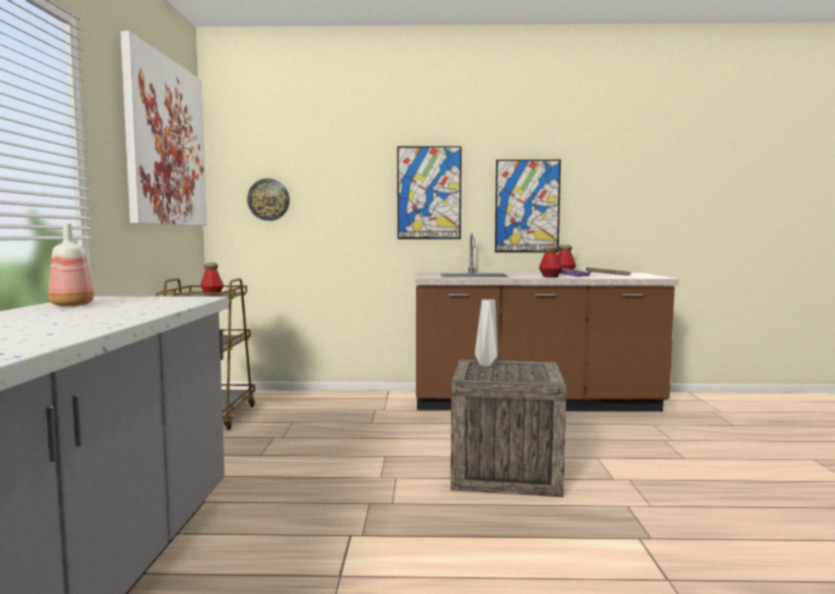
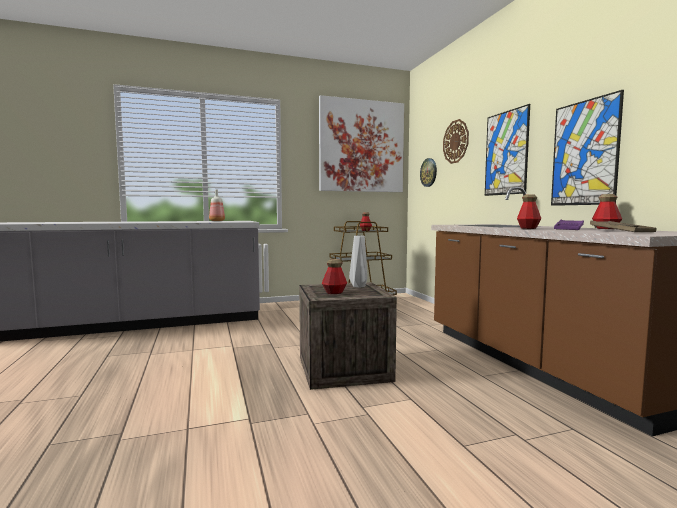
camera: 70 degrees right, 0 degrees up
none -> bottle [322,259,347,294]
none -> wall clock [443,119,469,164]

